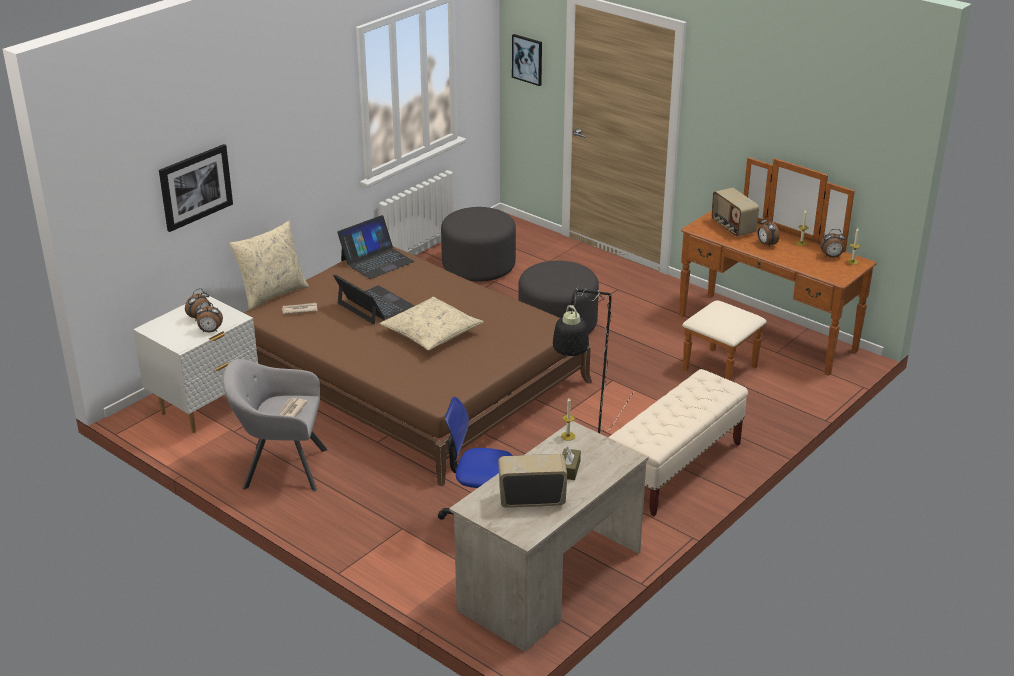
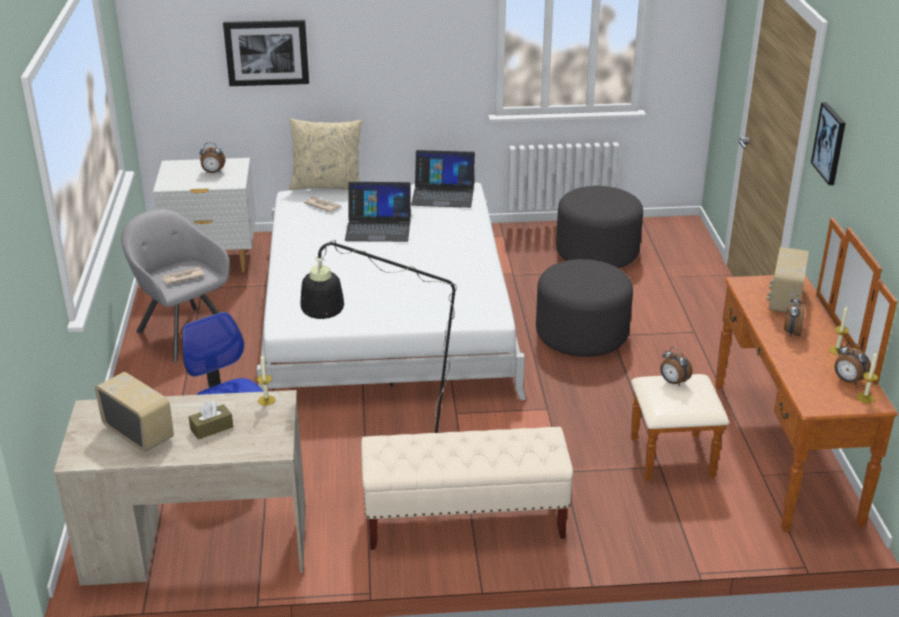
camera: 45 degrees right, 0 degrees up
alarm clock [196,302,223,332] -> alarm clock moved to [660,347,692,386]
brown bed [244,247,592,487] -> white bed [257,182,526,400]
laptop [333,274,415,325] -> laptop turned 90 degrees clockwise [345,182,411,242]
beige pillow [380,297,484,350] -> none
picture [512,34,542,86] -> picture moved to [811,102,846,185]

